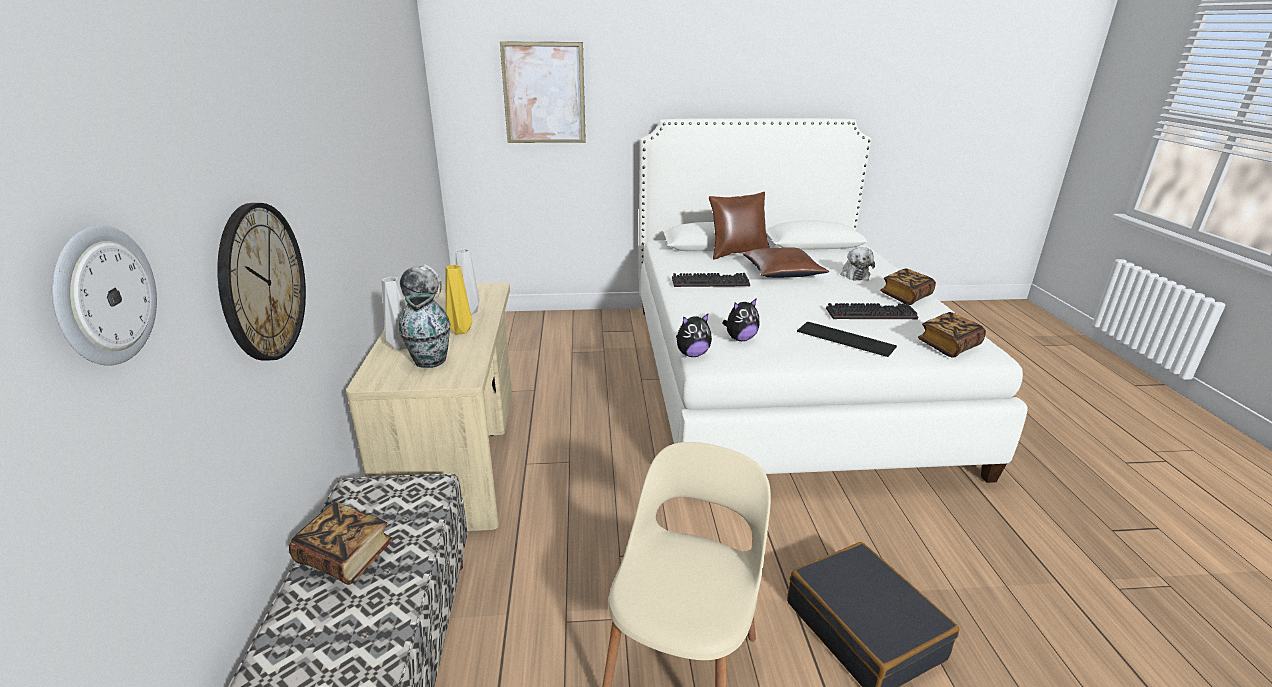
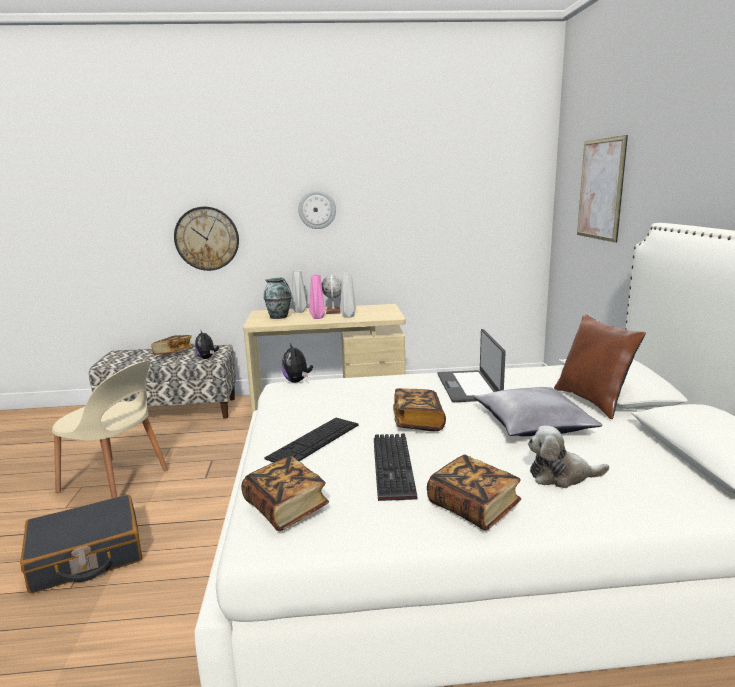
camera: 90 degrees right, 10 degrees down
wall clock [52,225,157,366] -> wall clock moved to [298,190,336,229]
yellow vase [445,264,472,334] -> pink vase [309,274,325,319]
keyboard [672,273,750,287] -> laptop [437,329,506,402]
plush toy [723,298,760,341] -> plush toy moved to [195,331,219,359]
brown pillow [743,247,829,278] -> grey pillow [474,387,602,436]
none -> book [393,388,446,431]

